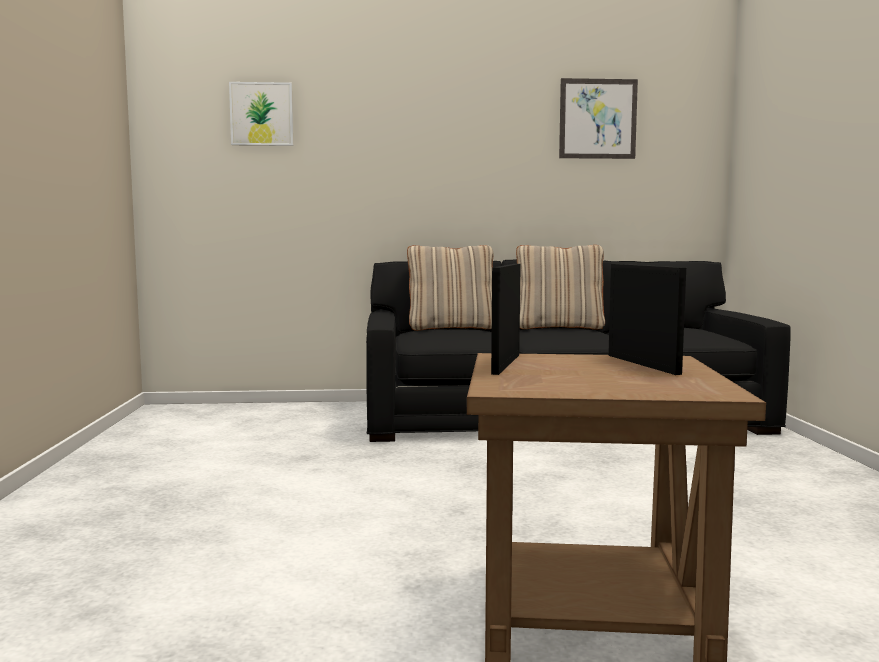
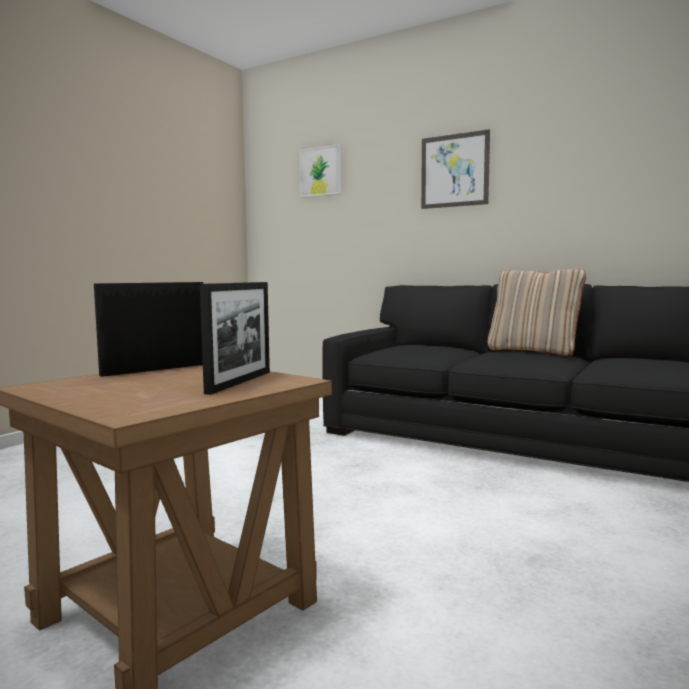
camera: 35 degrees right, 0 degrees up
beige pillow [407,245,493,331] -> none
picture [559,78,638,159] -> picture moved to [421,129,490,209]

